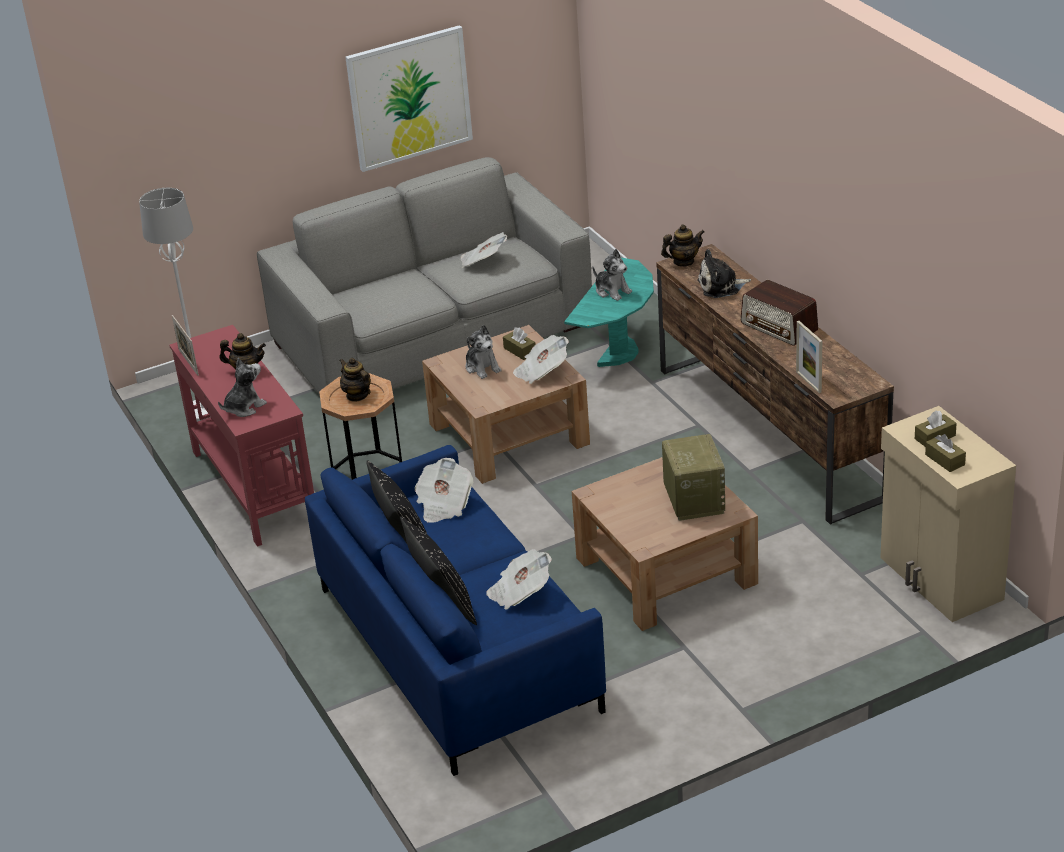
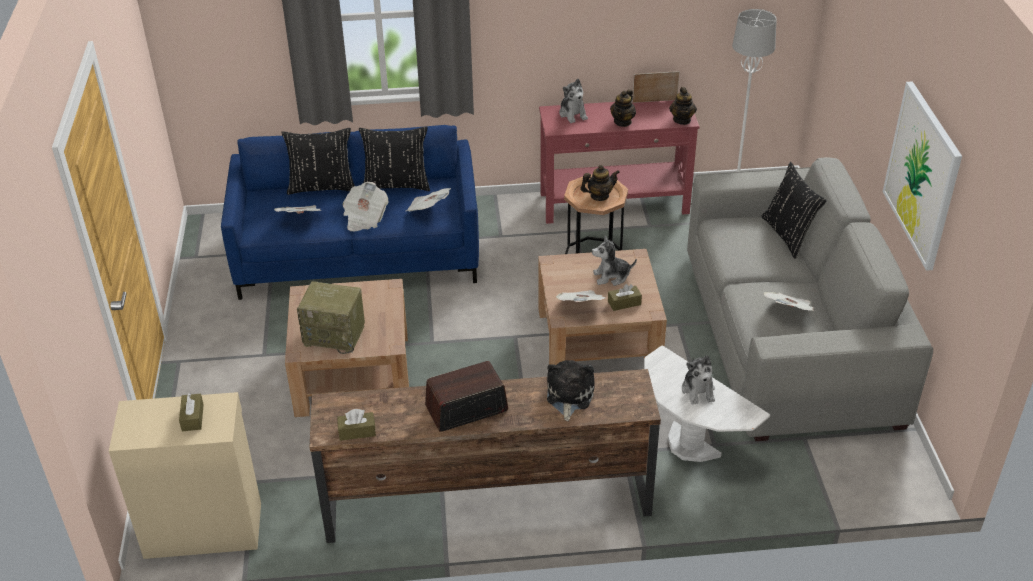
camera: 110 degrees right, 5 degrees up
turquoise side table [564,258,654,367] -> white side table [644,345,770,462]
plush toy [593,249,632,301] -> plush toy turned 75 degrees counterclockwise [682,355,715,405]
teapot [661,224,704,266] -> teapot moved to [669,87,697,125]
picture frame [796,321,823,393] -> none
brown tissue box [925,434,966,472] -> brown tissue box moved to [337,409,376,441]
none -> newspaper [343,182,388,231]
none -> black pillow [761,162,827,259]

